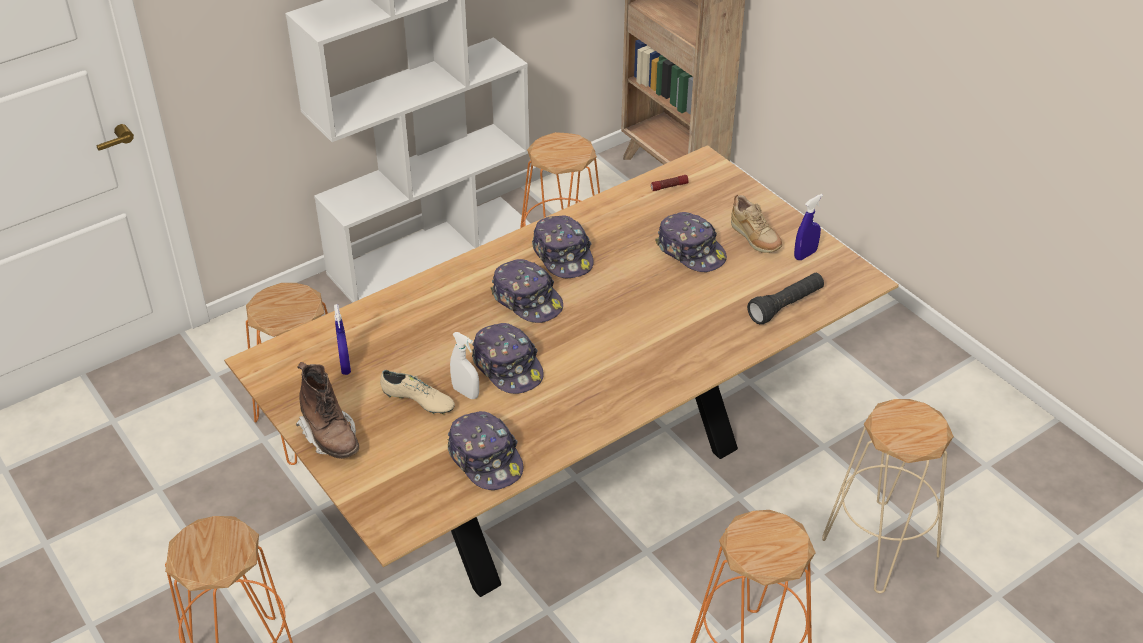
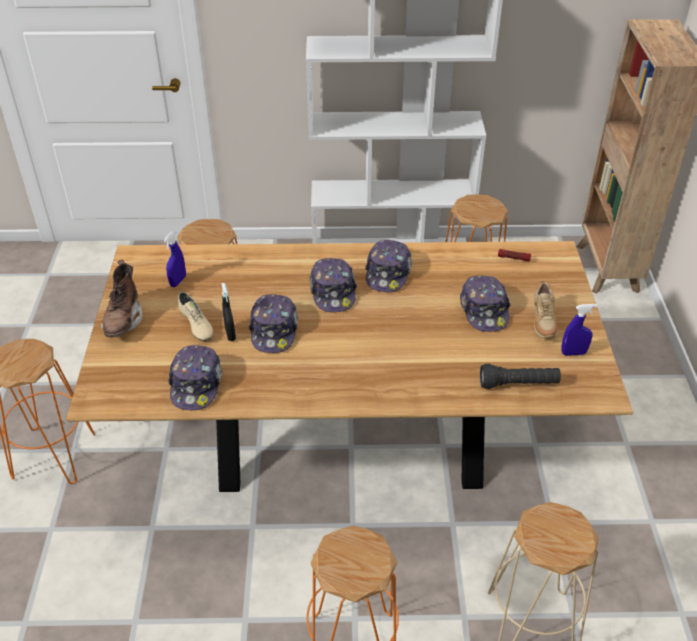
camera: 35 degrees right, 0 degrees up
white spray bottle [450,332,479,399] -> black spray bottle [222,283,236,341]

